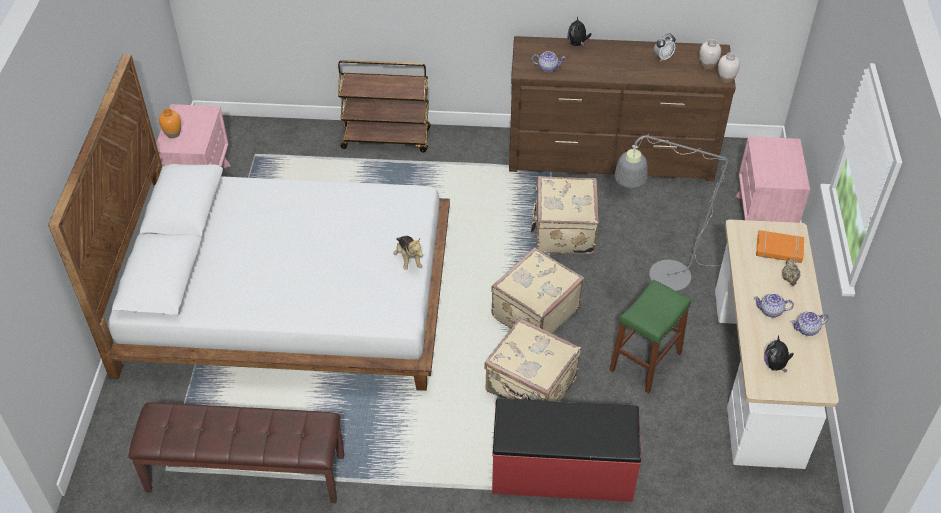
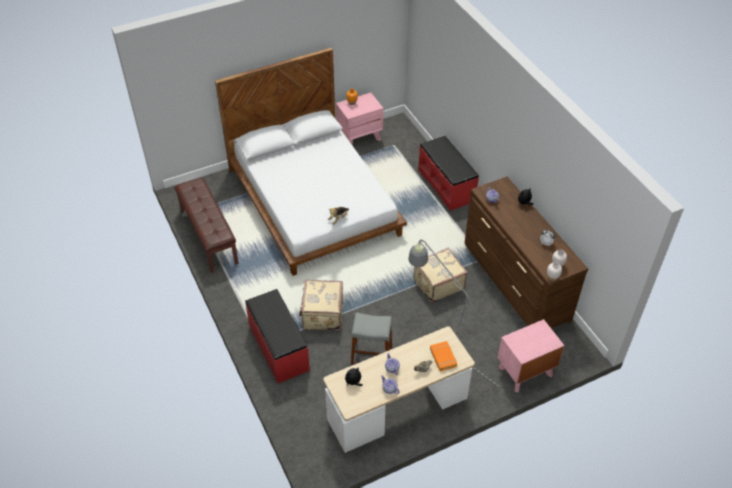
camera: 60 degrees right, 0 degrees up
brown cart [338,60,431,153] -> red bench [418,135,479,211]
beige suitcase [491,247,584,334] -> none
green stool [610,279,691,393] -> grey stool [351,312,392,365]

